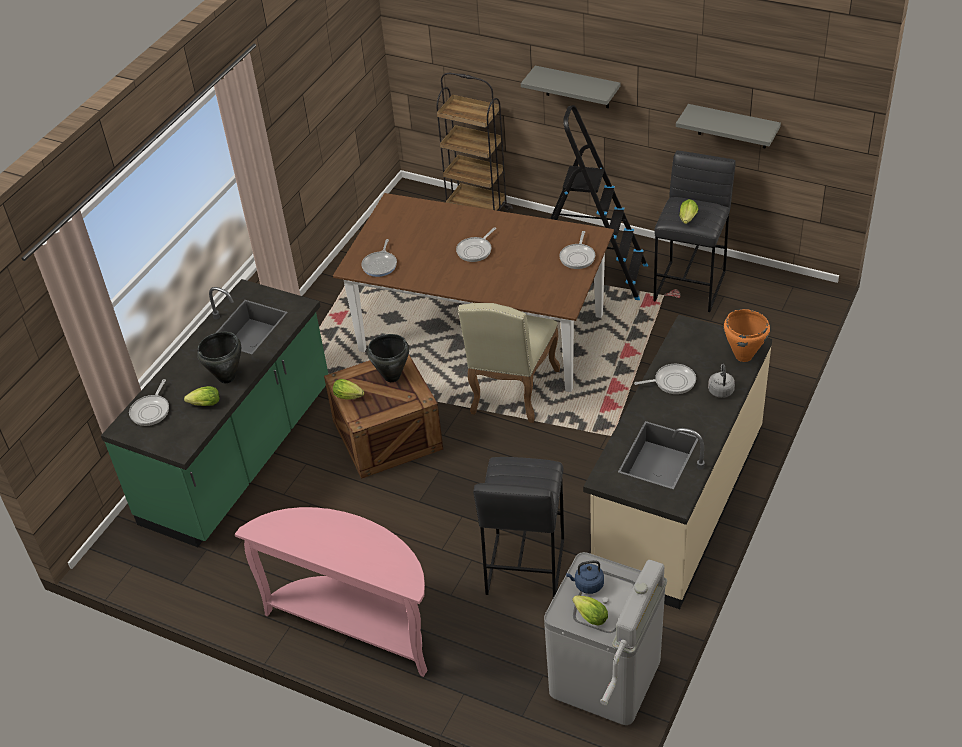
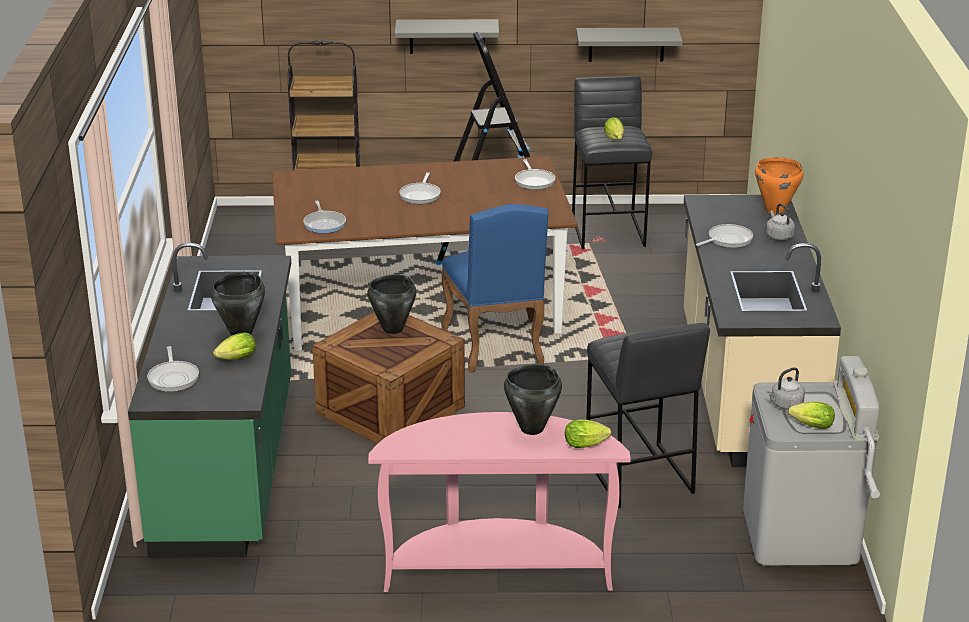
camera: 30 degrees left, 15 degrees down
lettuce [333,379,364,400] -> lettuce moved to [565,419,612,448]
beige chair [458,303,560,423] -> blue chair [441,204,549,373]
blue kettle [566,560,604,594] -> grey kettle [767,367,805,410]
none -> black cooking pot [504,364,562,435]

